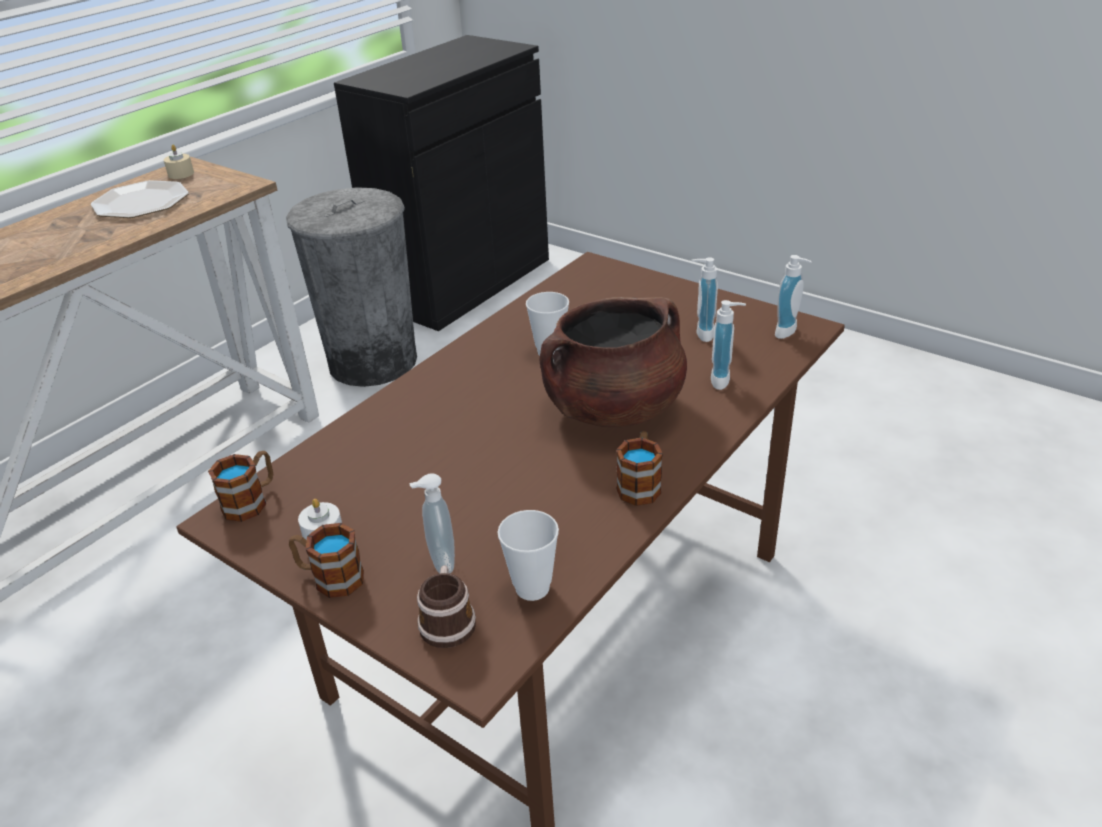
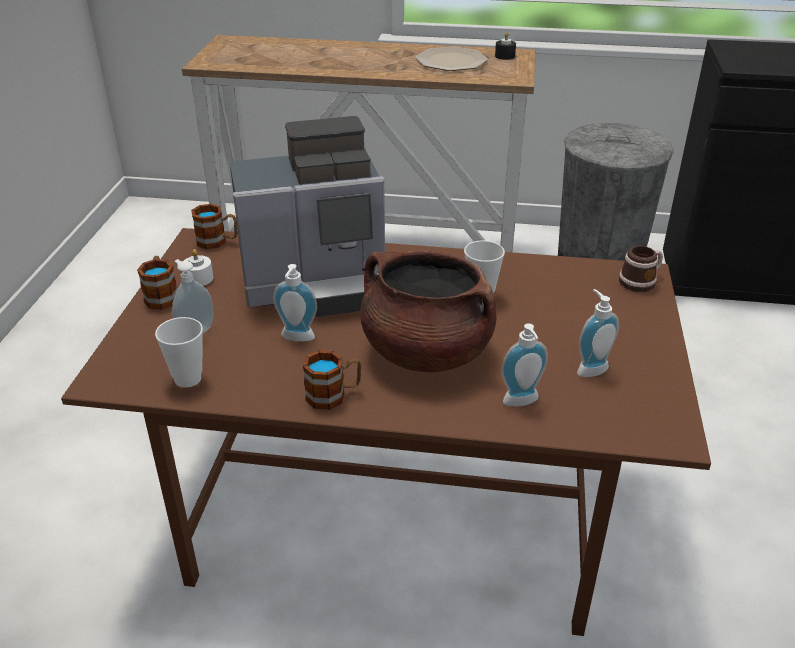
camera: 60 degrees right, 0 degrees up
beige candle [164,145,194,179] -> black candle [495,32,516,60]
mug [417,565,476,648] -> mug moved to [619,246,663,292]
soap dispenser [775,255,812,339] -> soap dispenser moved to [273,264,317,342]
none -> coffee machine [230,116,385,317]

